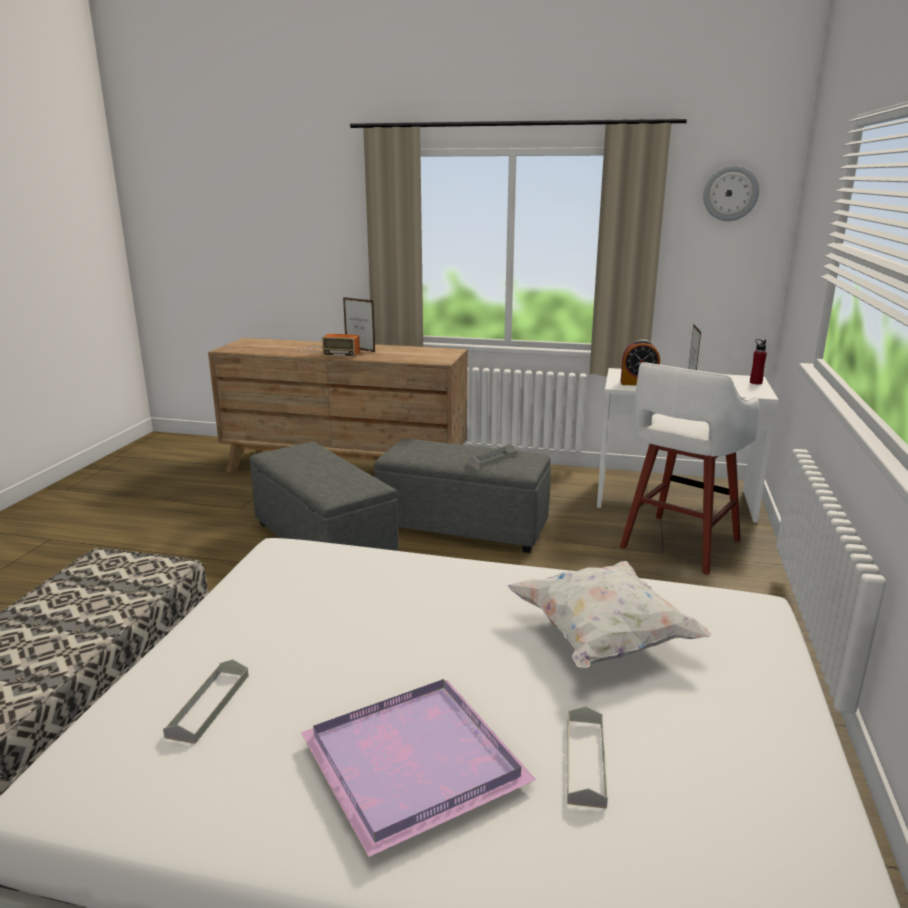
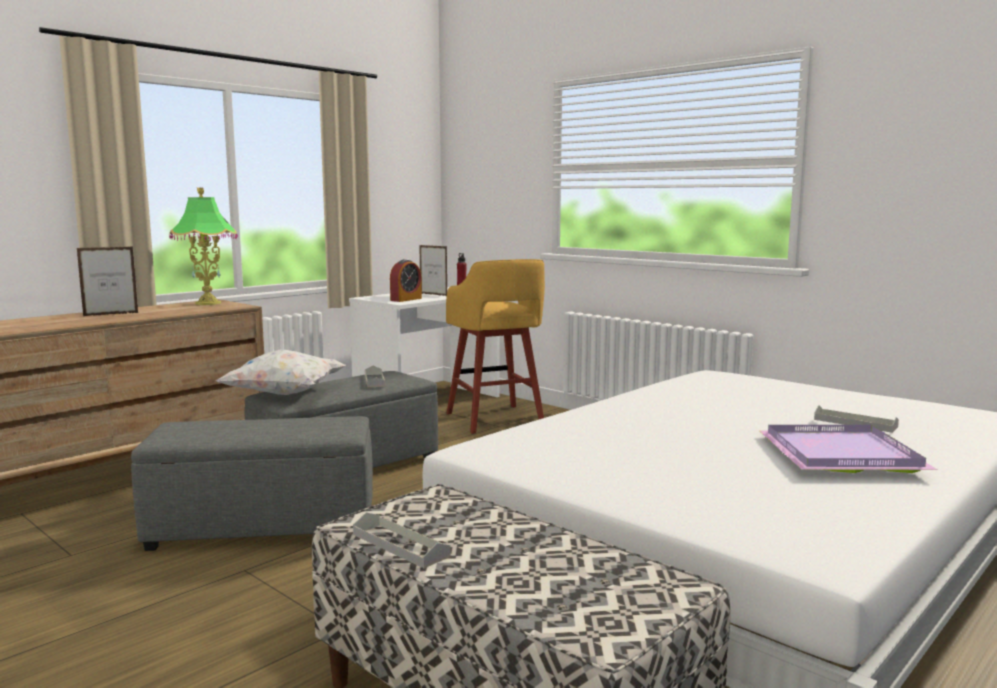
camera: 60 degrees left, 10 degrees down
grey tray [163,659,249,744] -> grey tray moved to [353,512,451,568]
radio [301,334,360,358] -> none
white pillow [507,561,711,668] -> white pillow moved to [216,350,346,395]
white stool [620,362,759,575] -> yellow stool [446,259,545,434]
wall clock [703,165,759,221] -> none
none -> table lamp [169,187,238,305]

